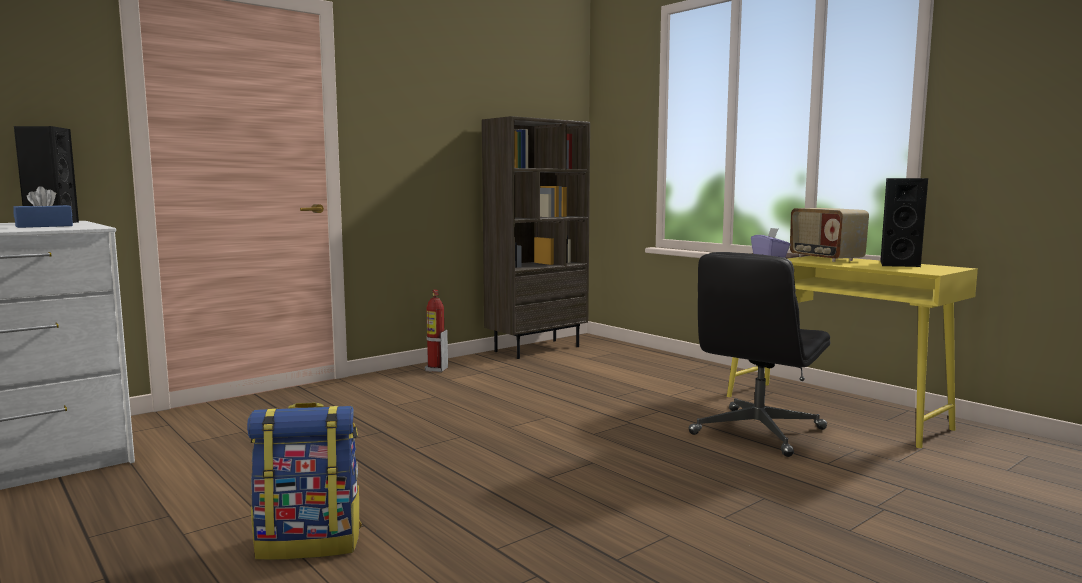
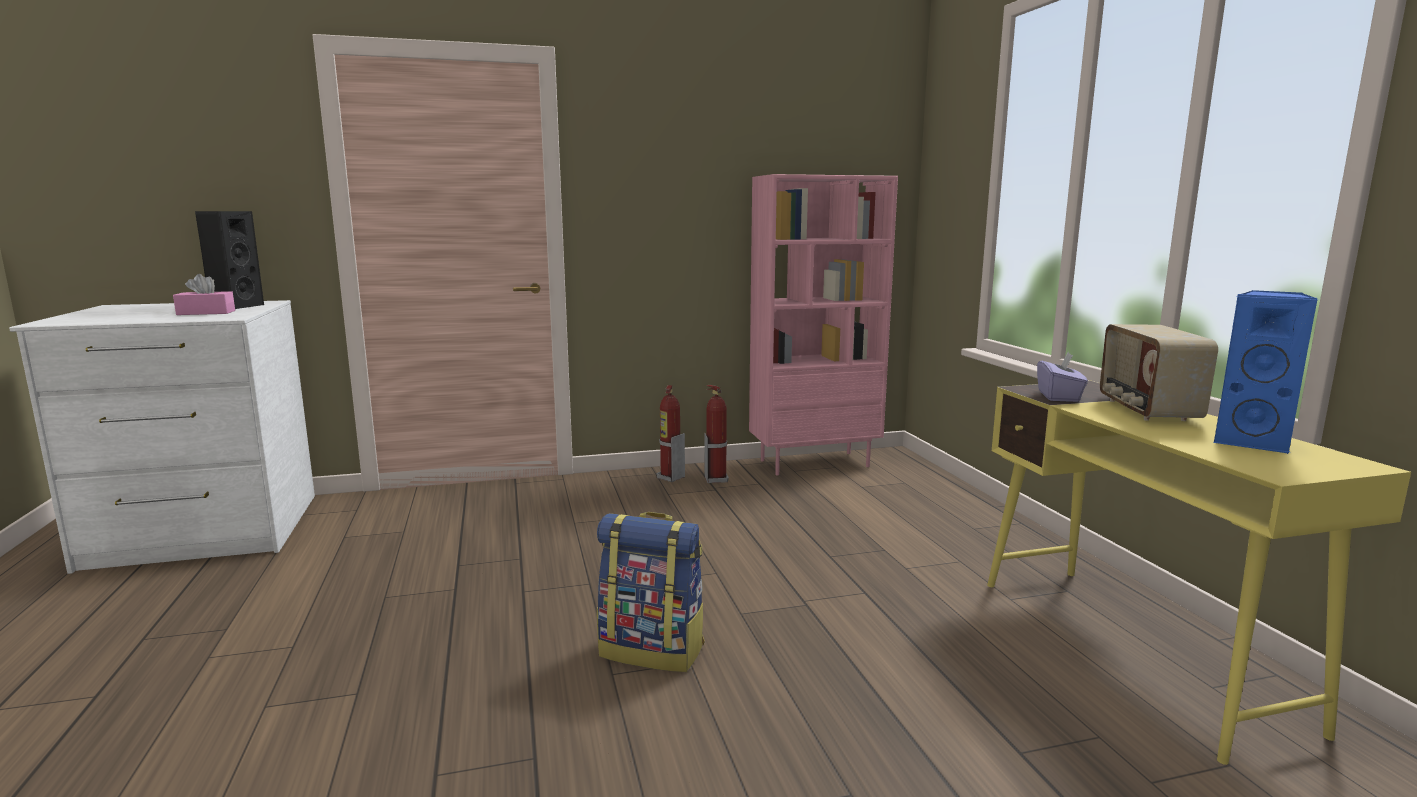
camera: 25 degrees right, 5 degrees up
blue tissue box [13,186,73,228] -> pink tissue box [173,274,235,315]
backpack [247,402,362,560] -> backpack moved to [597,512,705,672]
brown bookcase [482,116,590,359] -> pink bookcase [749,174,898,475]
black office chair [689,252,830,457] -> none
black speaker [880,178,928,267] -> blue speaker [1214,290,1318,454]
none -> fire extinguisher [704,385,729,483]

